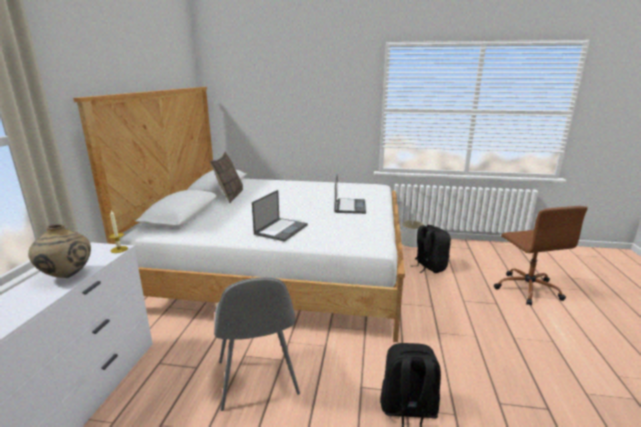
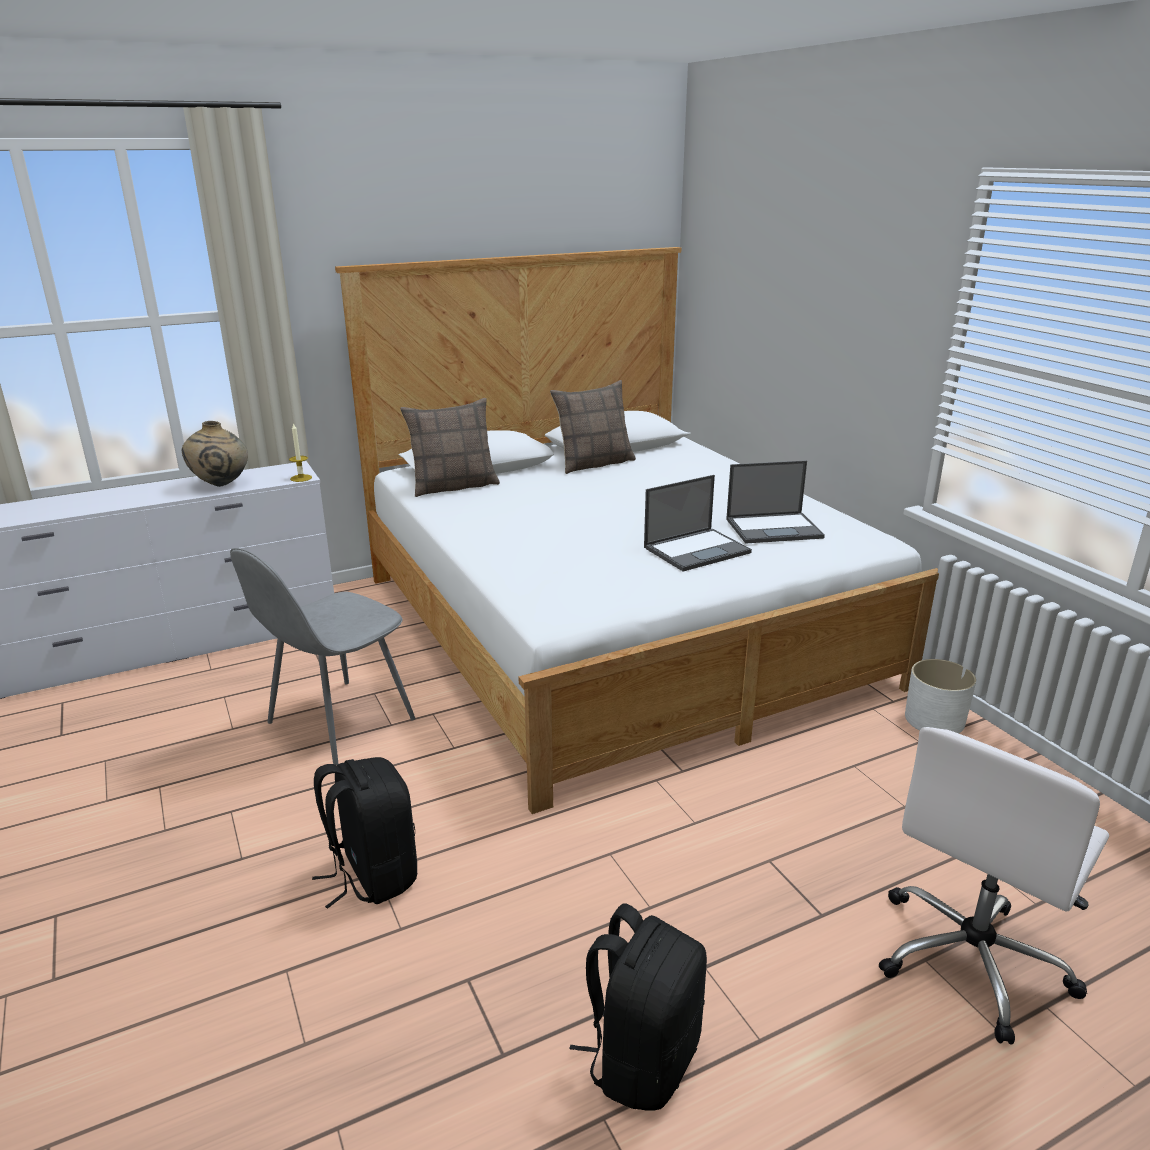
camera: 55 degrees right, 5 degrees up
laptop [252,190,308,242] -> laptop moved to [726,460,825,544]
black backpack [415,225,451,273] -> black backpack moved to [569,903,707,1111]
brown office chair [494,206,588,305] -> white office chair [879,727,1109,1045]
none -> pillow [400,398,500,497]

